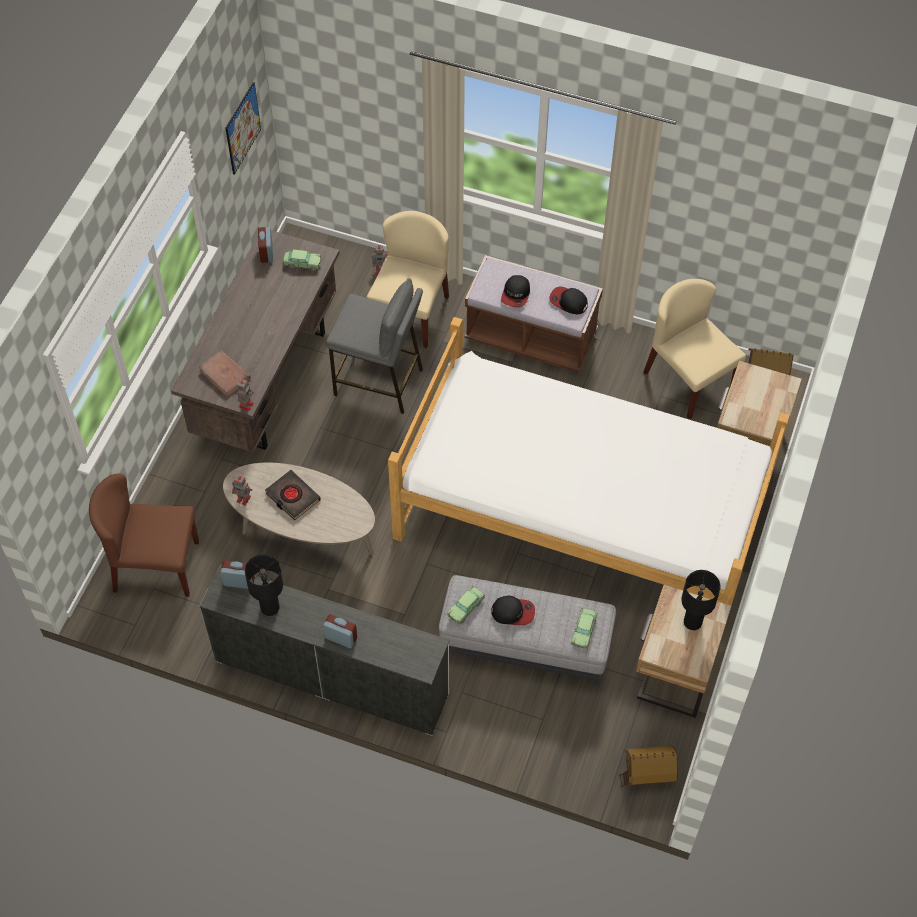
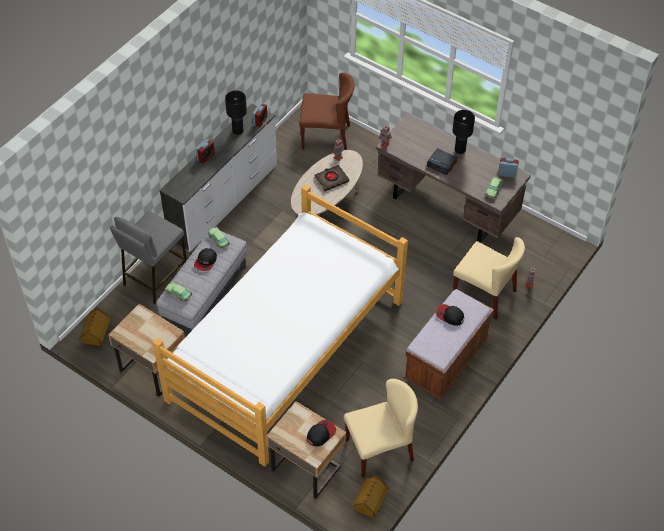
camera: 105 degrees right, 5 degrees down
brown chair [89,473,199,597] -> brown chair turned 75 degrees clockwise [299,72,355,150]
brown book [199,350,250,397] -> none
picture [226,82,261,175] -> none
grey stool [326,278,423,414] -> grey stool moved to [110,211,187,304]
cap [549,286,588,314] -> cap moved to [307,420,336,446]
black table lamp [681,570,721,630] -> black table lamp moved to [452,110,475,154]
none -> alarm clock [427,148,458,175]

